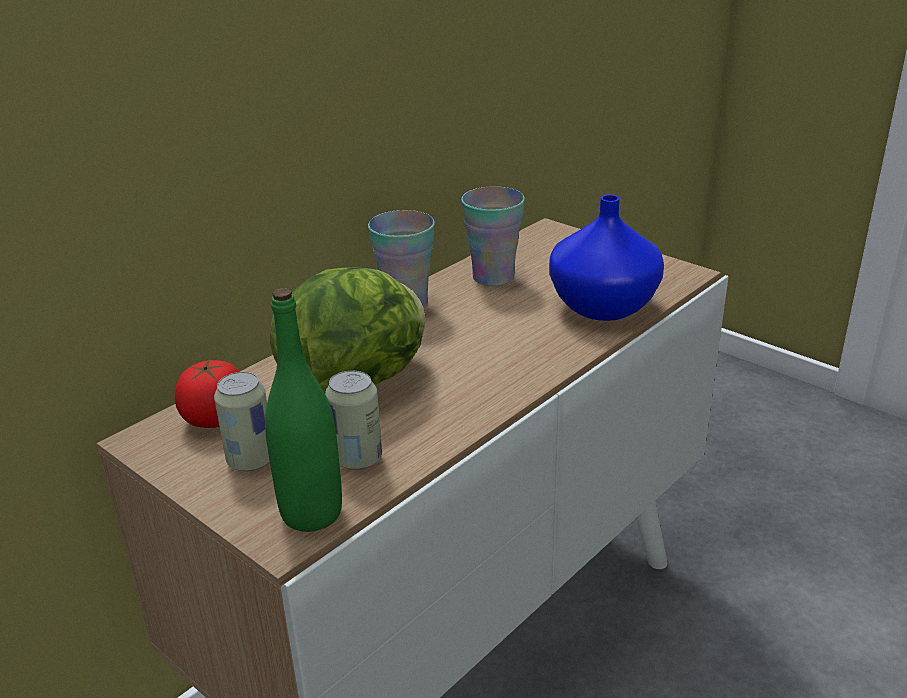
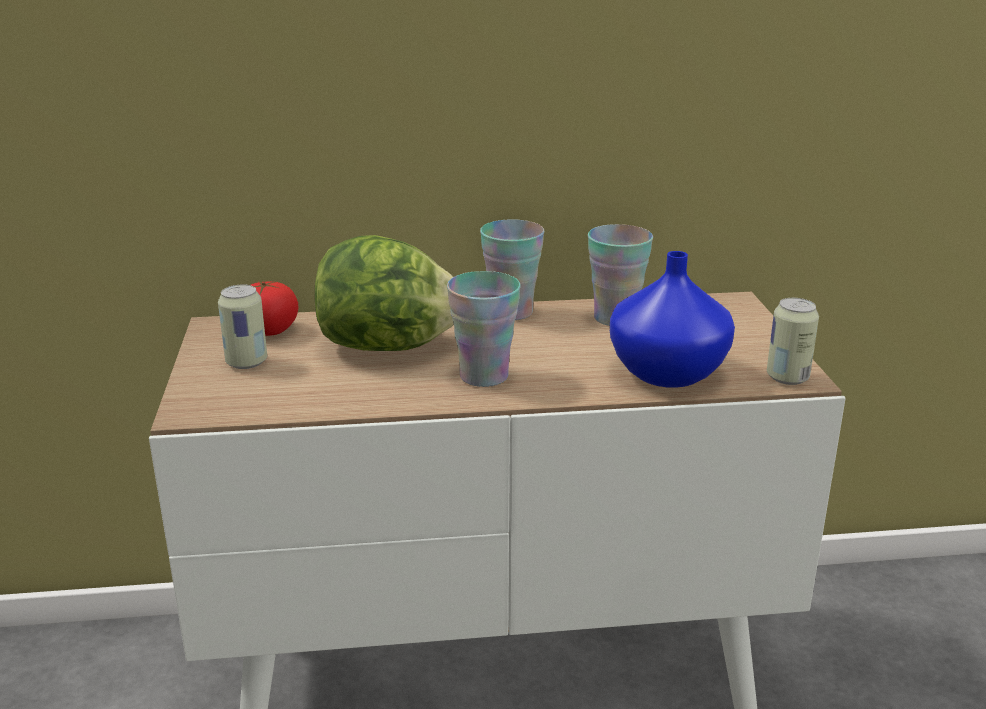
camera: 40 degrees right, 5 degrees down
green bottle [265,288,342,532] -> none
can [325,371,382,470] -> can moved to [767,298,819,385]
none -> cup [447,271,521,387]

